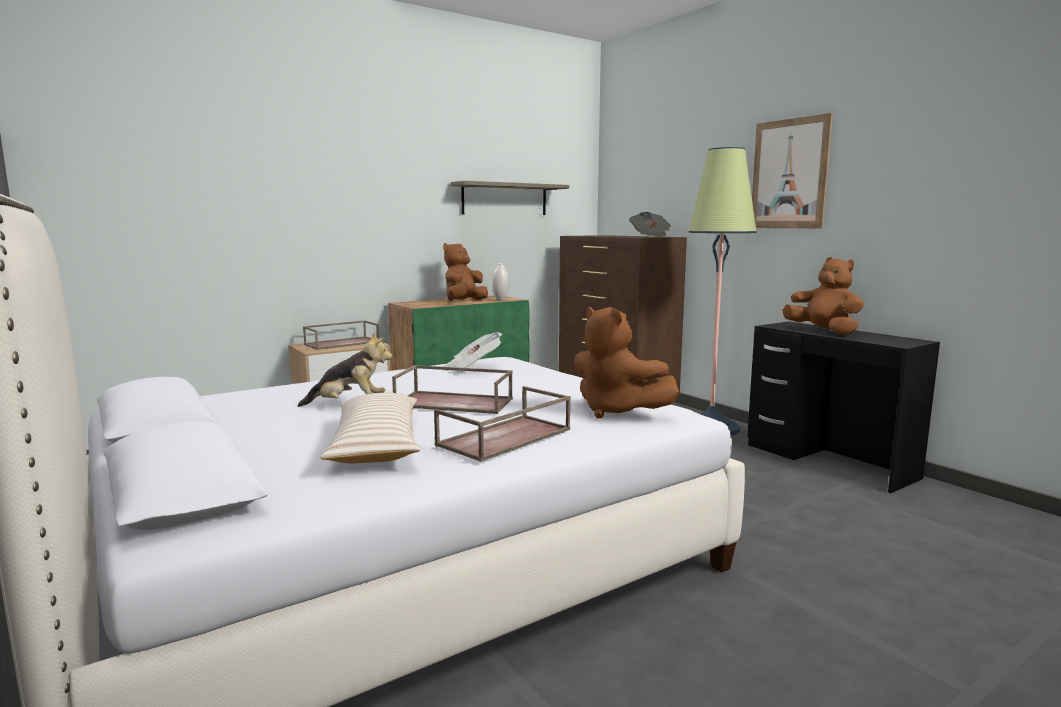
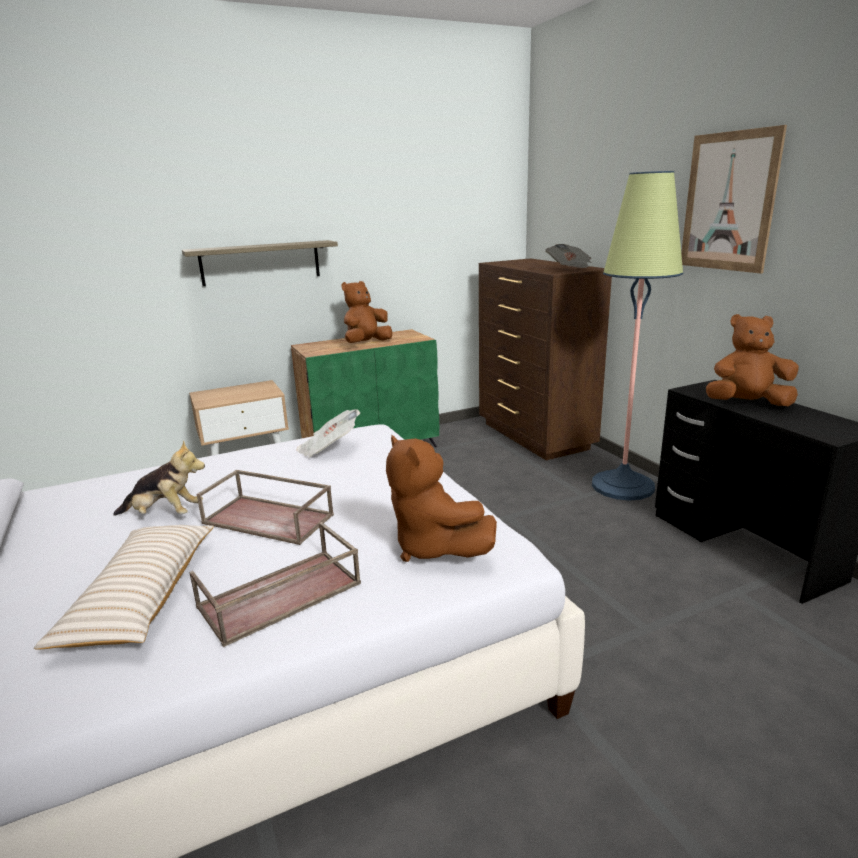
camera: 10 degrees right, 10 degrees up
brown tray [303,321,379,350] -> none
shelf [451,181,569,215] -> shelf moved to [182,240,338,286]
white vase [492,263,509,301] -> none
brown plush toy [782,257,863,335] -> brown plush toy turned 60 degrees counterclockwise [706,314,799,406]

